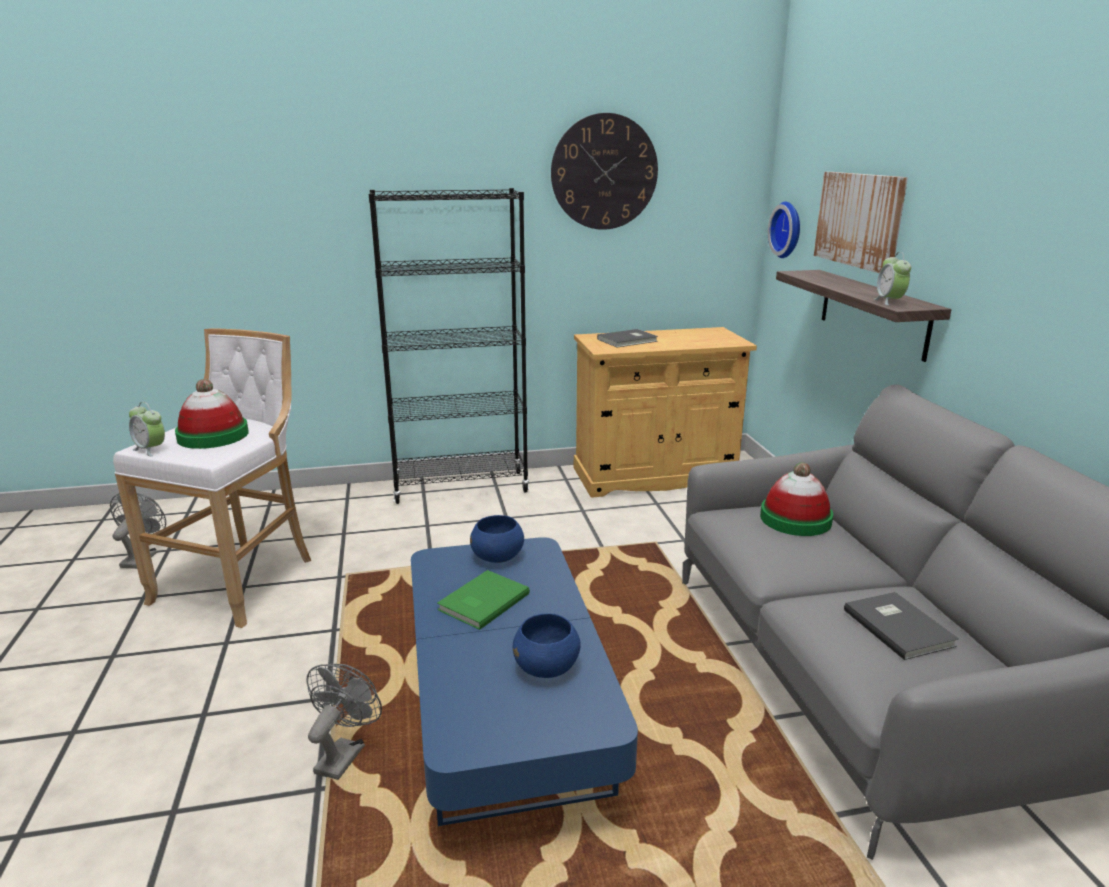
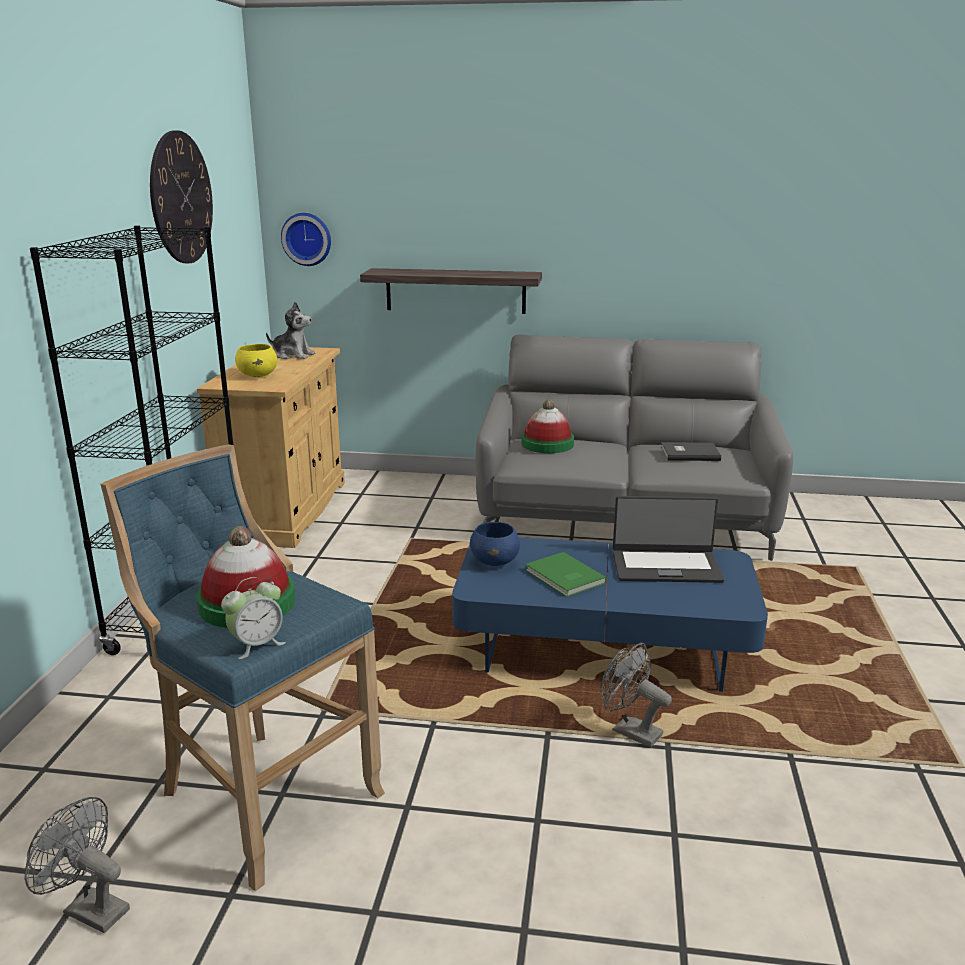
camera: 70 degrees left, 0 degrees up
white stool [113,328,311,628] -> blue stool [100,445,385,891]
blue bowl [513,614,581,678] -> laptop [613,496,725,583]
grey book [597,329,658,347] -> yellow bowl [235,344,277,377]
picture [814,172,908,273] -> none
alarm clock [874,252,911,306] -> none
none -> plush toy [266,302,315,359]

